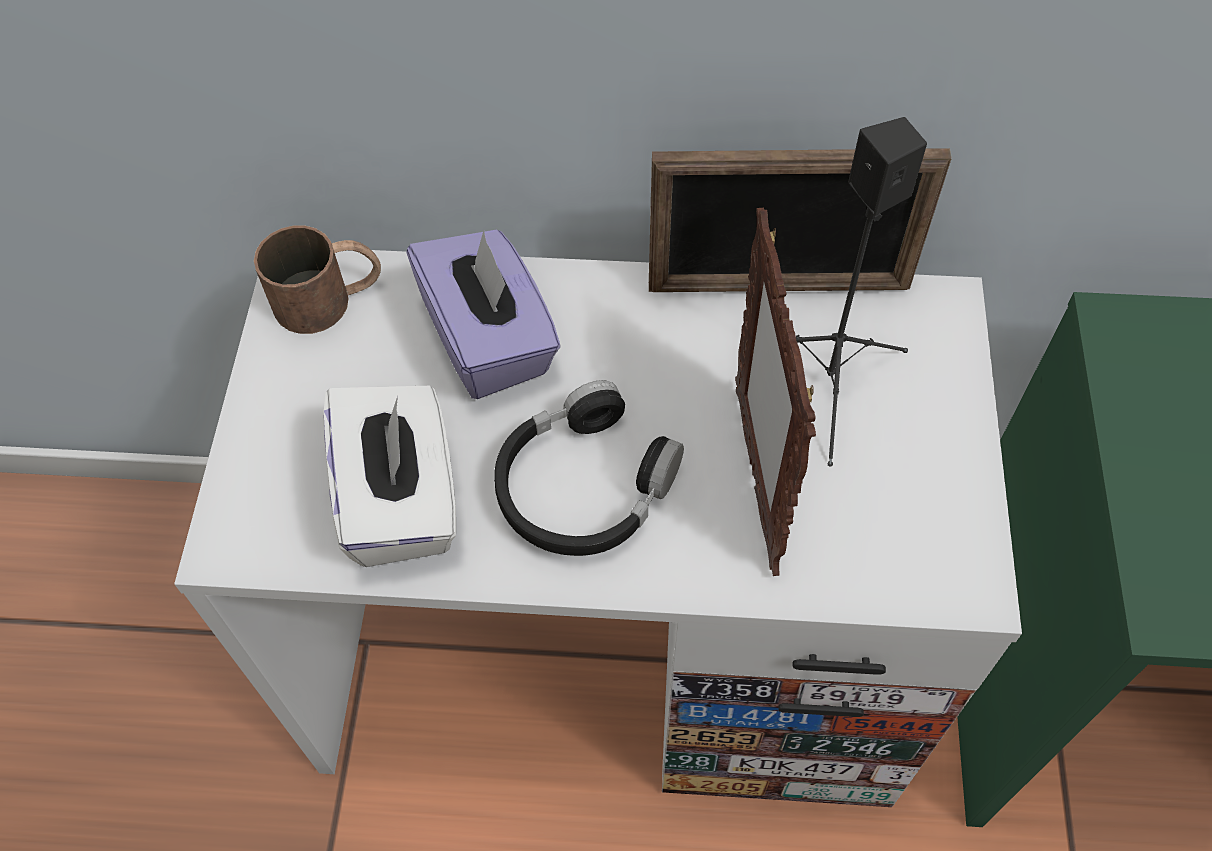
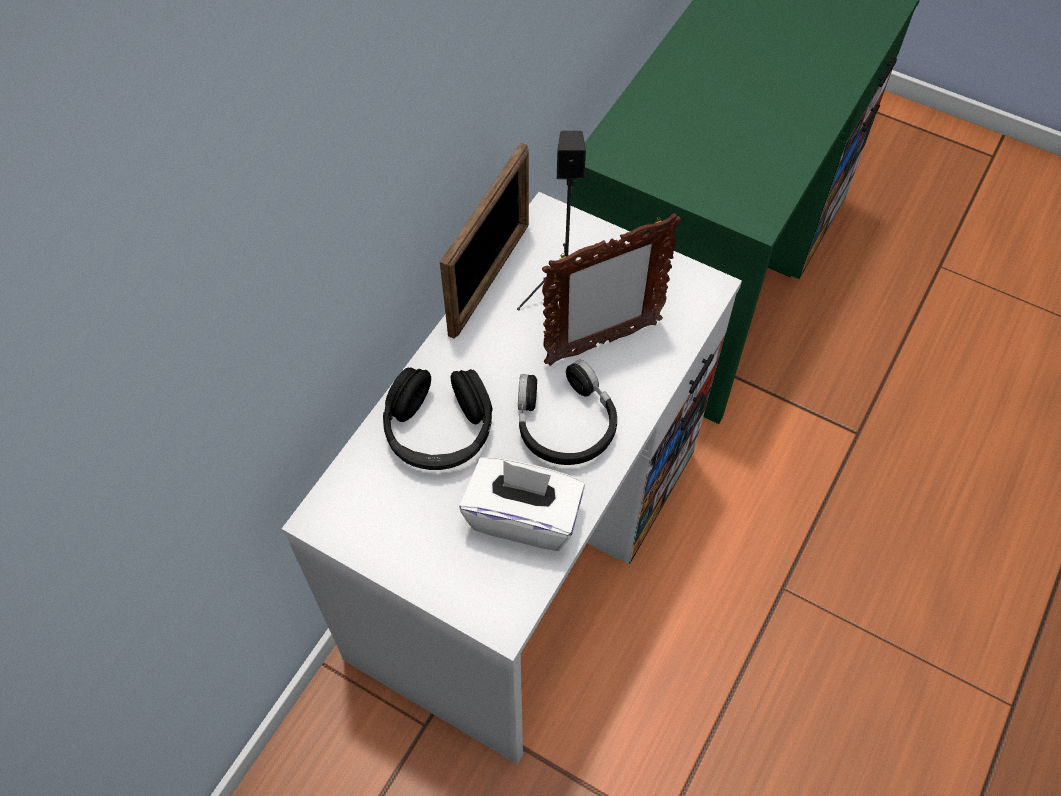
camera: 65 degrees left, 0 degrees up
brown mug [254,226,381,334] -> none
purple tissue box [406,229,561,399] -> black headphones [383,367,493,470]
picture frame [735,208,816,576] -> picture frame turned 45 degrees counterclockwise [542,213,681,366]

